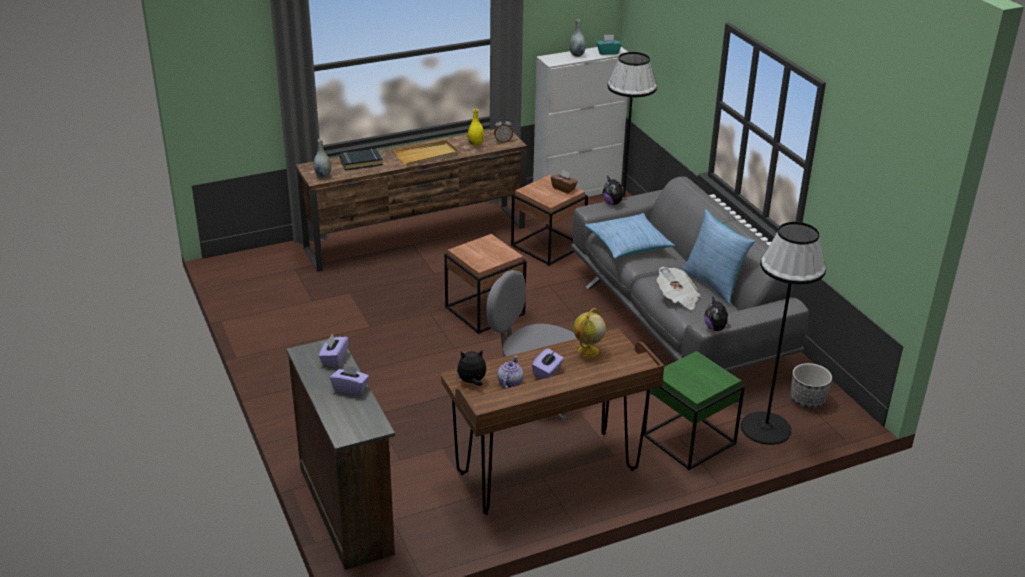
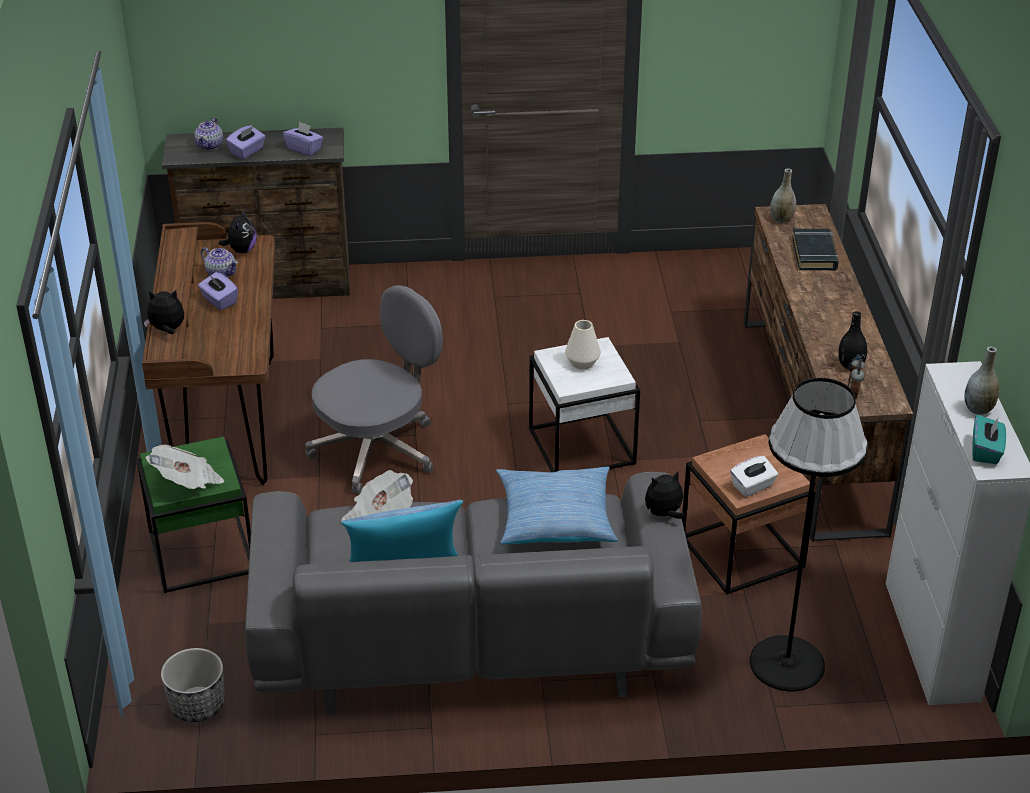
camera: 110 degrees right, 5 degrees up
beige tray [394,140,459,165] -> none
brown side table [444,234,527,334] -> white side table [529,337,640,472]
yellow vase [467,109,484,146] -> black vase [838,311,867,371]
brown tissue box [551,170,578,193] -> white tissue box [730,456,778,497]
globe [573,308,606,358] -> none
plush toy [705,296,731,331] -> plush toy moved to [144,290,184,334]
black floor lamp [741,222,826,445] -> none
none -> newspaper [145,445,225,489]
none -> teapot [195,118,223,150]
none -> white vase [565,320,601,369]

